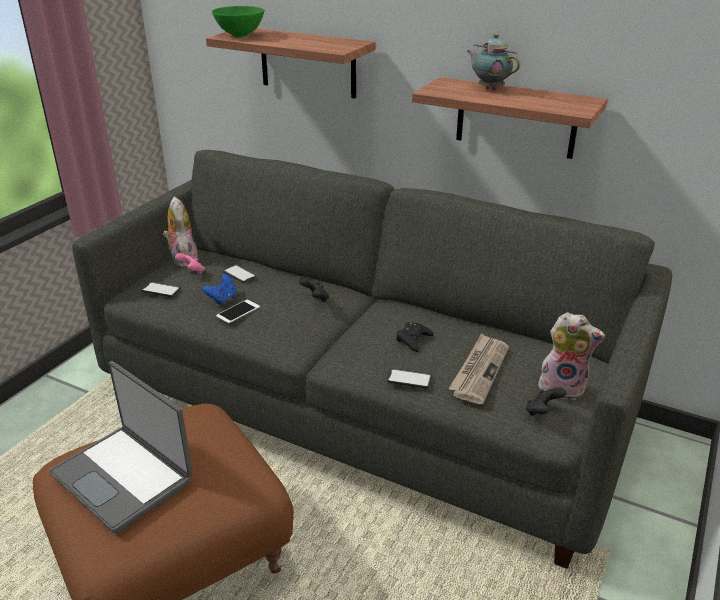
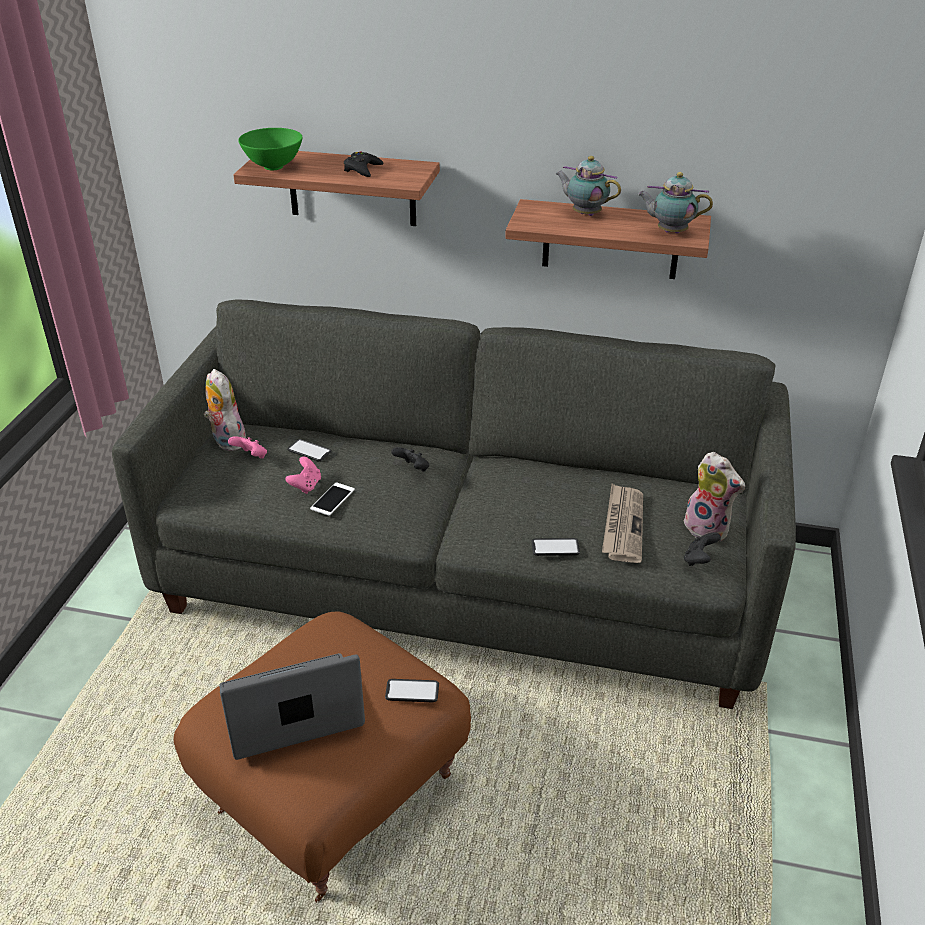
camera: 15 degrees left, 5 degrees up
laptop [49,361,193,534] -> laptop turned 135 degrees clockwise [219,653,365,760]
phone [141,282,181,297] -> phone moved to [385,679,439,702]
blue game controller [203,274,237,305] -> pink game controller [285,457,321,494]
black game controller [396,322,434,352] -> black game controller moved to [344,151,383,177]
plush toy [538,312,605,400] -> plush toy turned 45 degrees clockwise [684,452,745,542]
none -> teapot [638,172,713,233]

